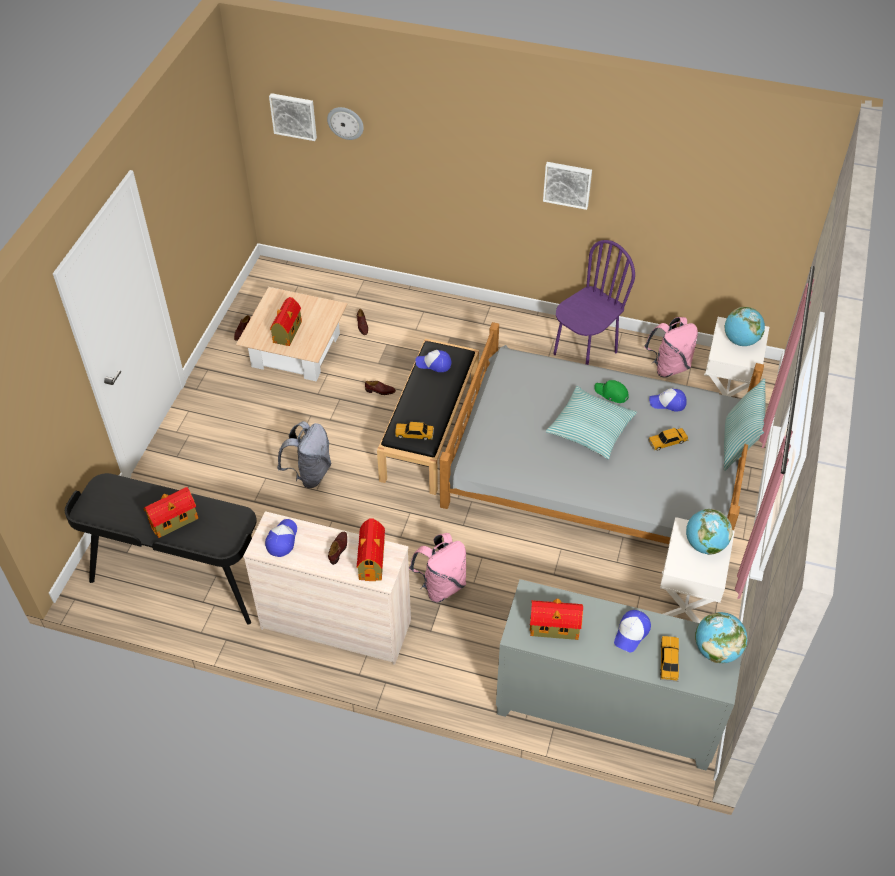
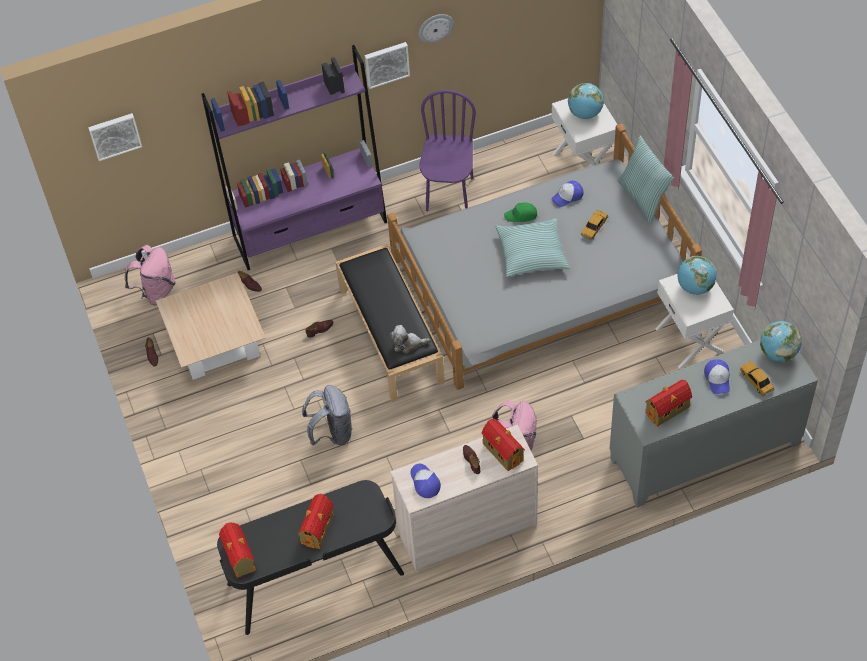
camera: 35 degrees left, 5 degrees up
toy house [270,297,302,346] -> toy house moved to [219,522,256,578]
wall clock [327,107,364,140] -> wall clock moved to [419,14,454,43]
toy car [395,422,434,440] -> plush toy [390,325,430,354]
cap [415,350,451,372] -> none
pink backpack [644,317,698,378] -> pink backpack moved to [125,245,176,305]
none -> purple bookcase [201,45,387,270]

